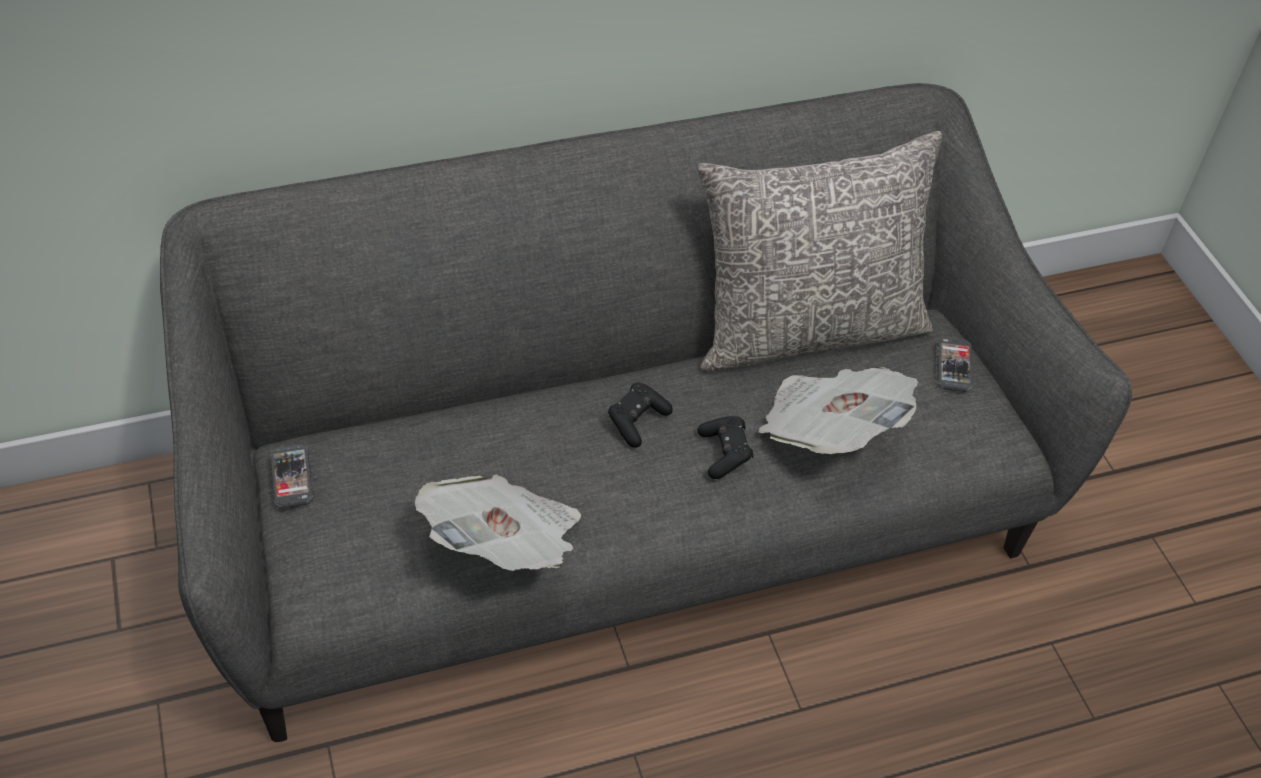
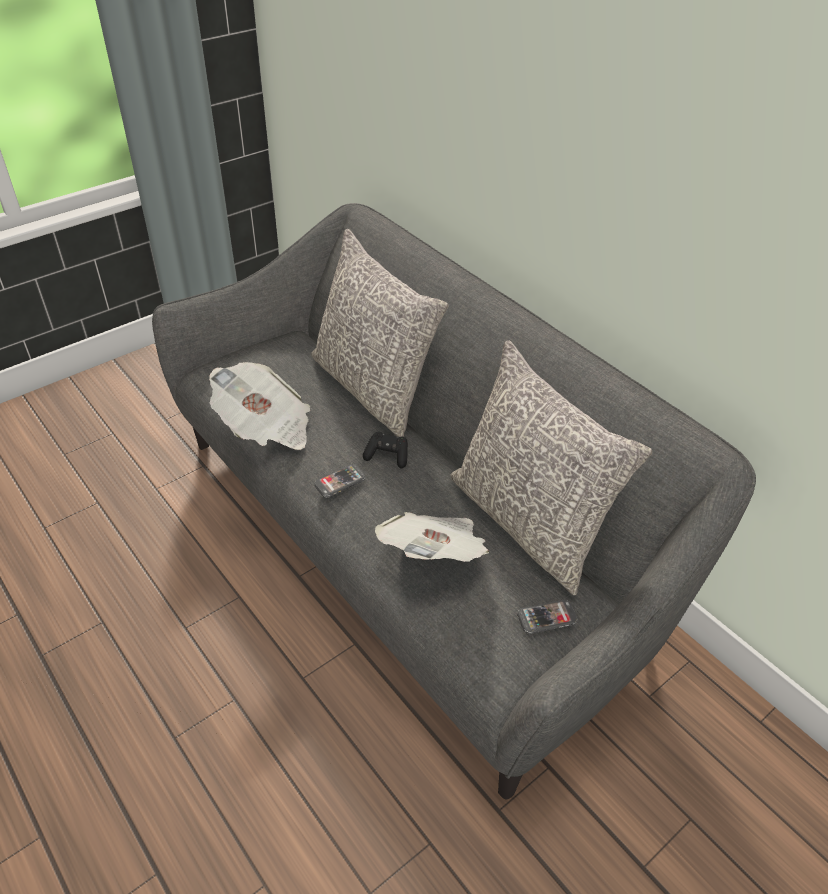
camera: 70 degrees right, 5 degrees down
phone [270,445,313,508] -> phone moved to [314,464,366,498]
black game controller [697,416,753,479] -> none
none -> grey pillow [311,229,449,437]

